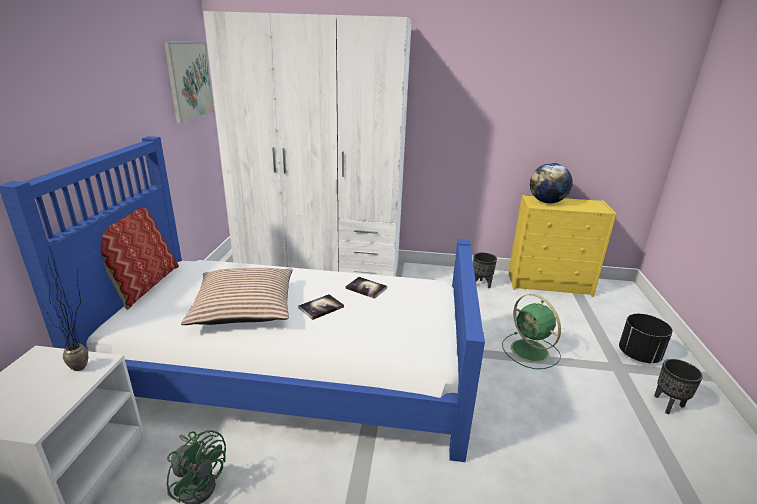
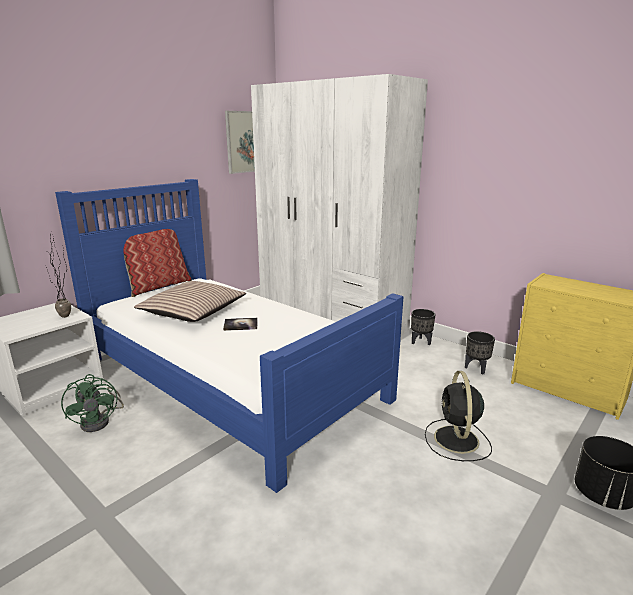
camera: 35 degrees right, 5 degrees down
book [346,277,387,299] -> none
green fan [502,294,561,369] -> black fan [425,371,492,461]
globe [530,163,573,203] -> none
black planter [654,359,703,414] -> black planter moved to [411,309,436,345]

